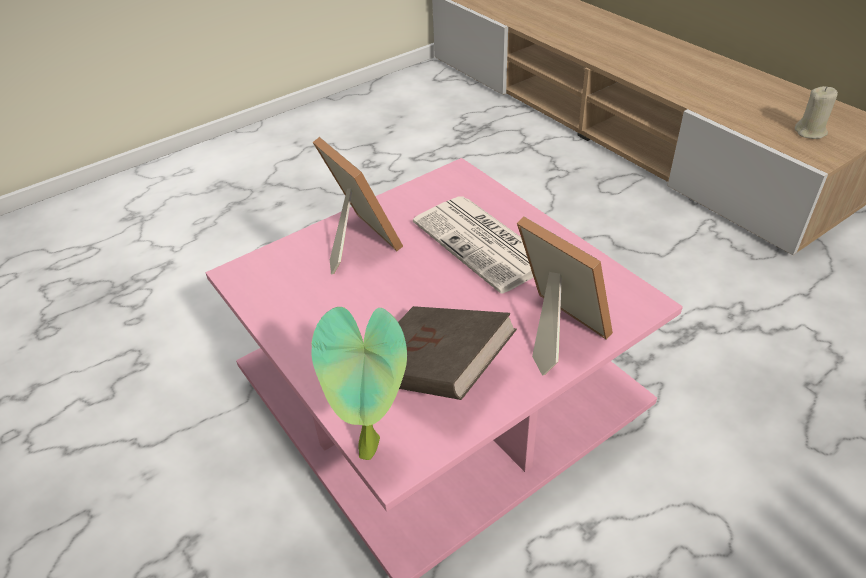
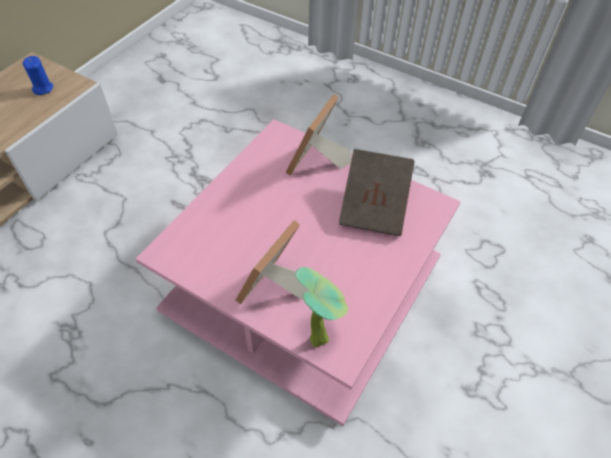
camera: 115 degrees left, 10 degrees up
potted plant [311,307,407,460] -> potted plant moved to [295,267,348,348]
newspaper [413,196,534,294] -> none
beige candle [795,86,838,139] -> blue candle [23,56,53,95]

